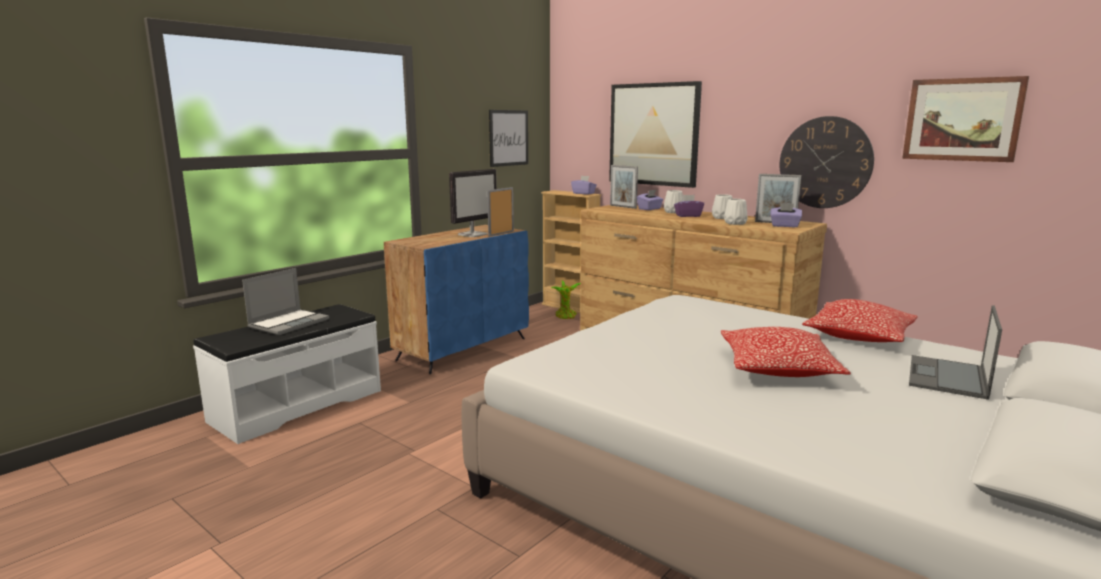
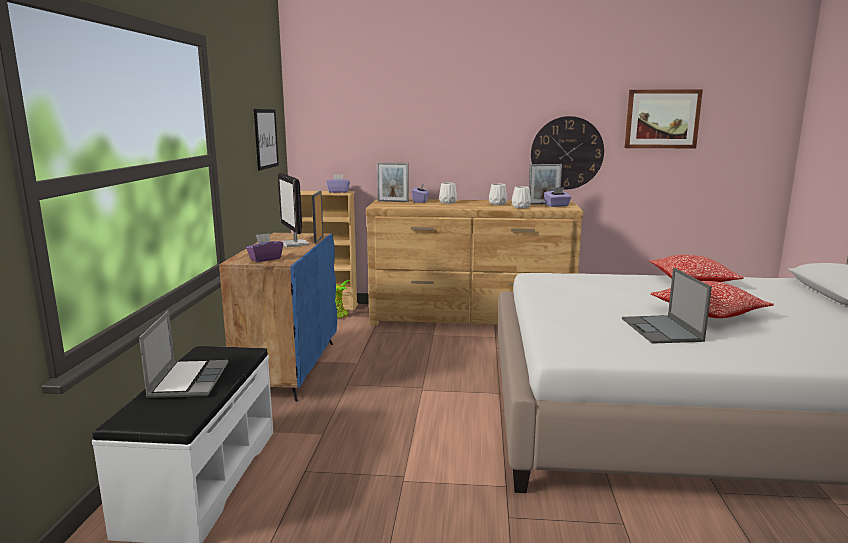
camera: 35 degrees left, 0 degrees up
monitor [449,169,497,237] -> monitor turned 150 degrees clockwise [278,173,309,247]
picture [609,81,702,188] -> none
purple tissue box [674,195,704,217] -> purple tissue box moved to [246,233,283,262]
laptop [909,305,1002,400] -> laptop moved to [622,268,712,344]

